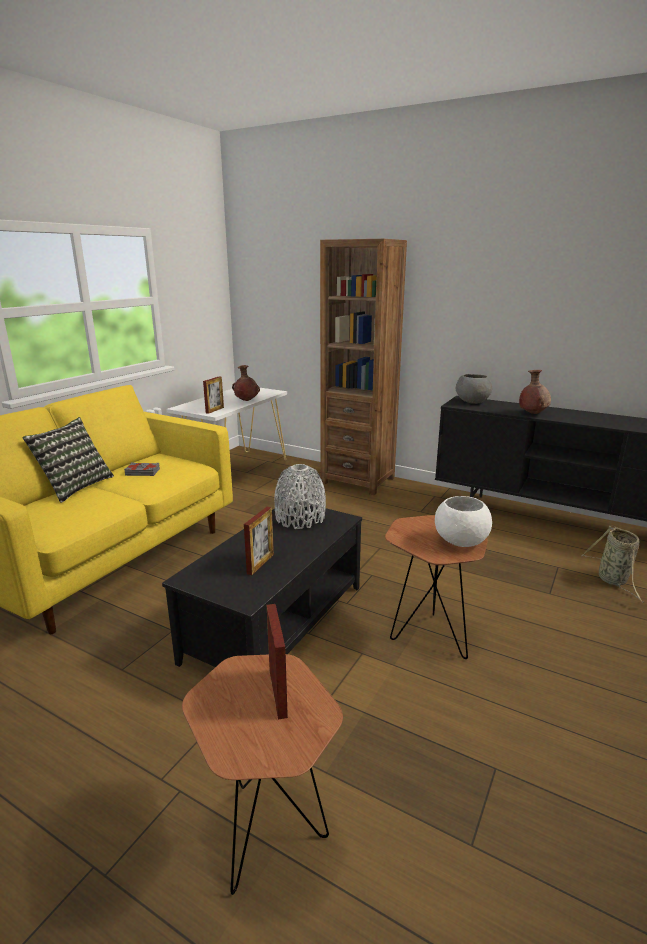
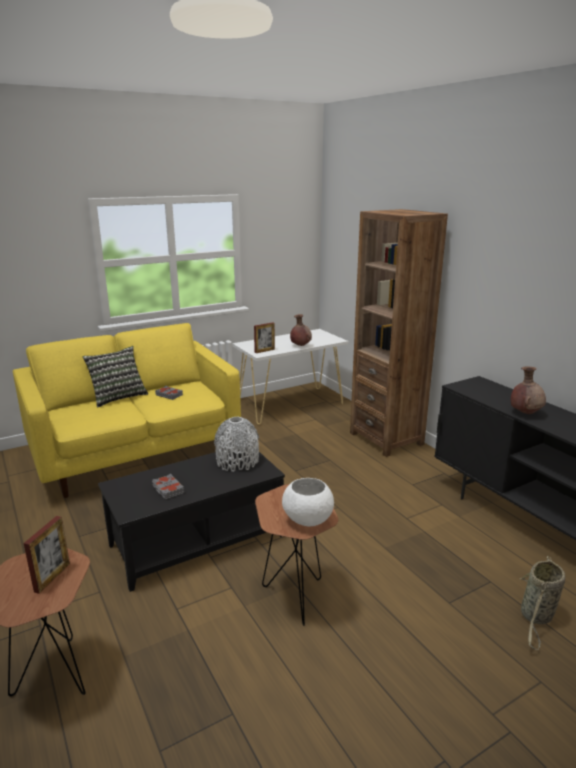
camera: 30 degrees right, 0 degrees up
picture frame [244,507,274,575] -> grey book [152,474,184,499]
grey bowl [456,374,492,404] -> none

